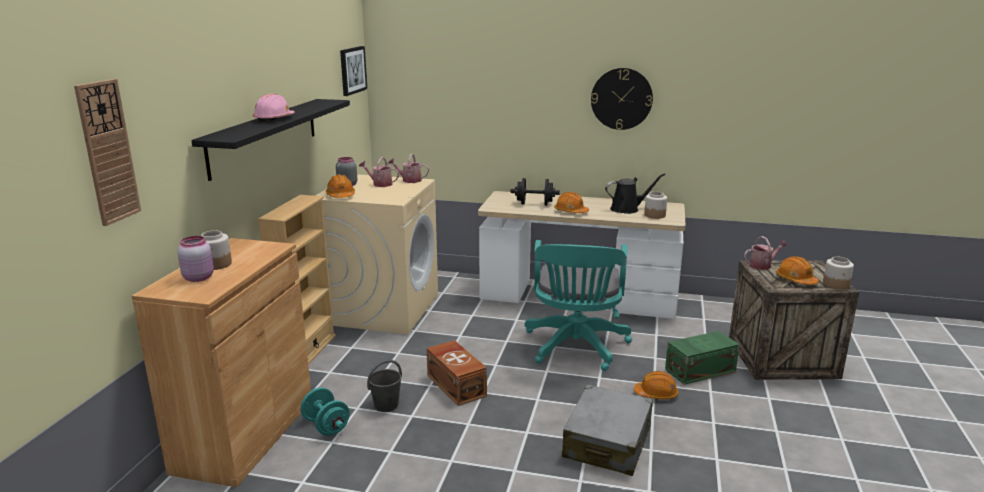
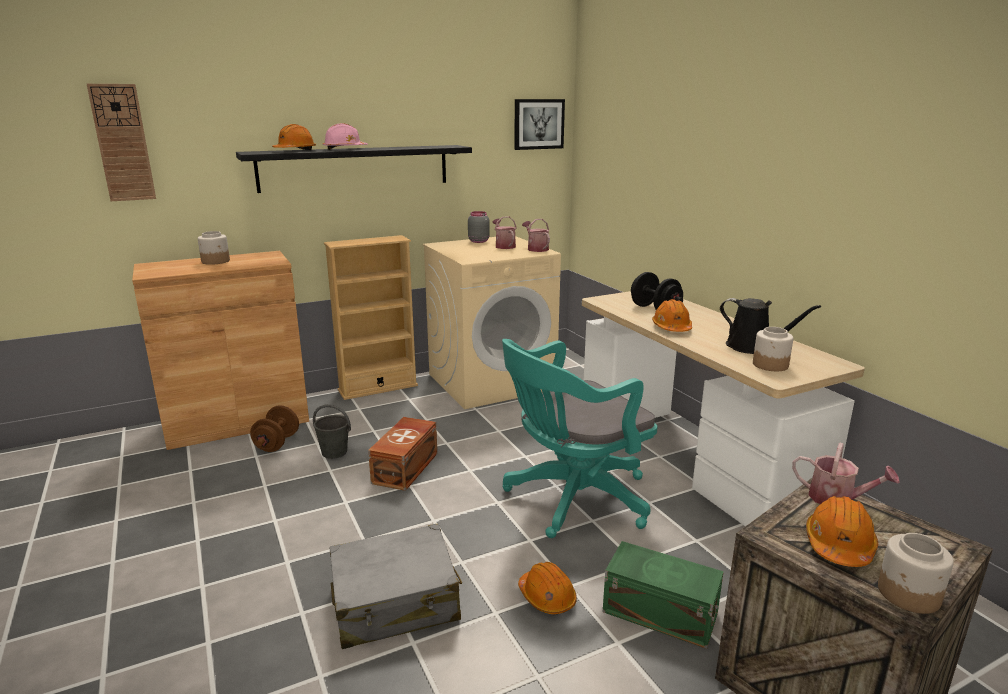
camera: 50 degrees right, 0 degrees up
pink jar [178,236,214,282] -> none
turquoise dumbbell [300,387,350,436] -> brown dumbbell [250,405,299,452]
orange hard hat [326,174,355,198] -> orange hard hat moved to [272,124,316,150]
wall clock [591,68,653,130] -> none

